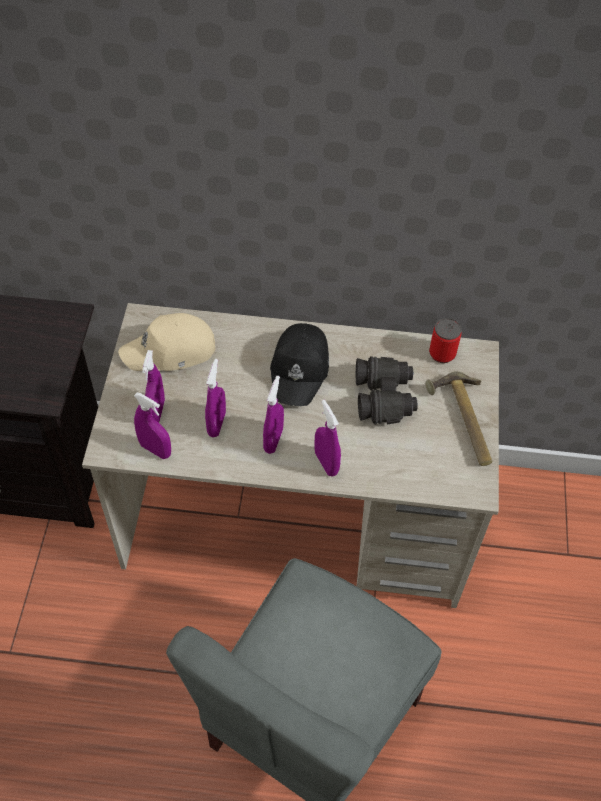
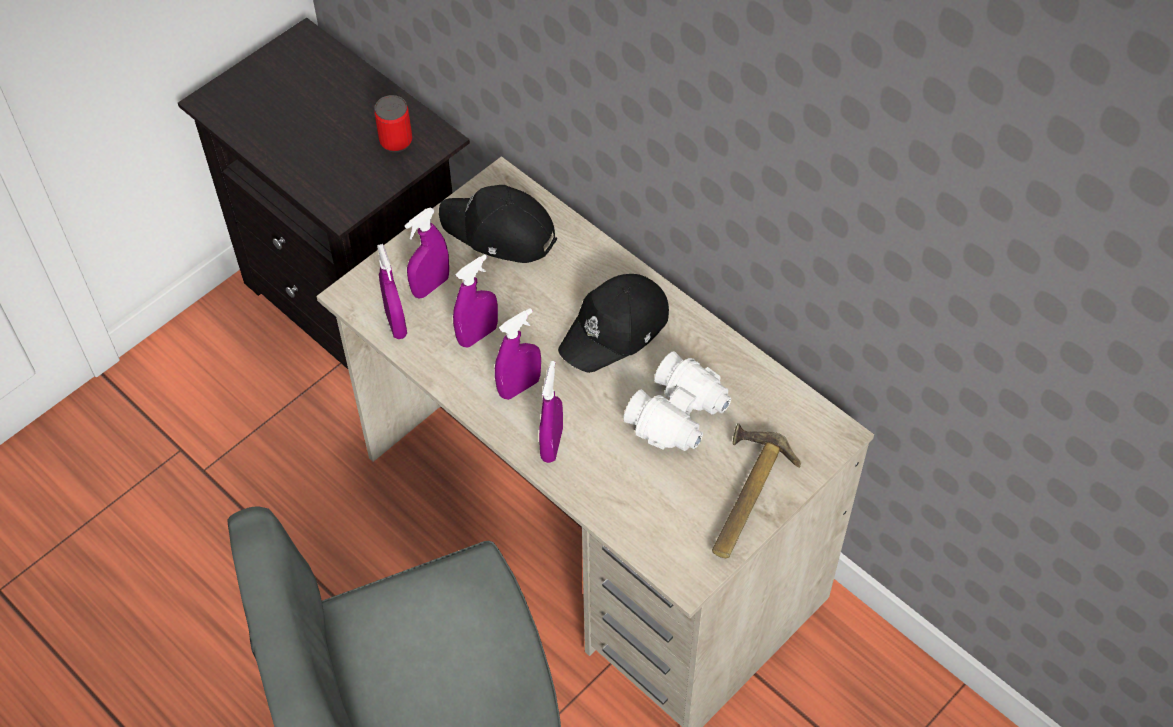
camera: 40 degrees right, 0 degrees up
beige cap [118,313,215,371] -> black cap [439,185,557,263]
black binoculars [356,356,418,425] -> white binoculars [623,351,731,451]
can [429,318,462,363] -> can moved to [374,95,412,152]

